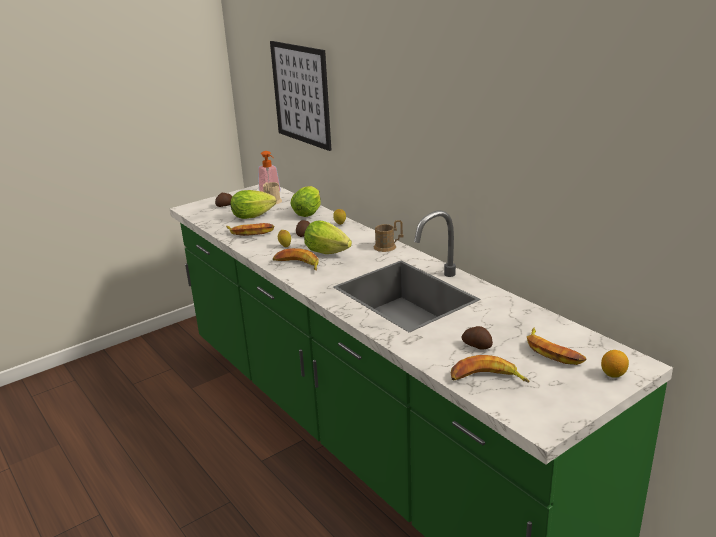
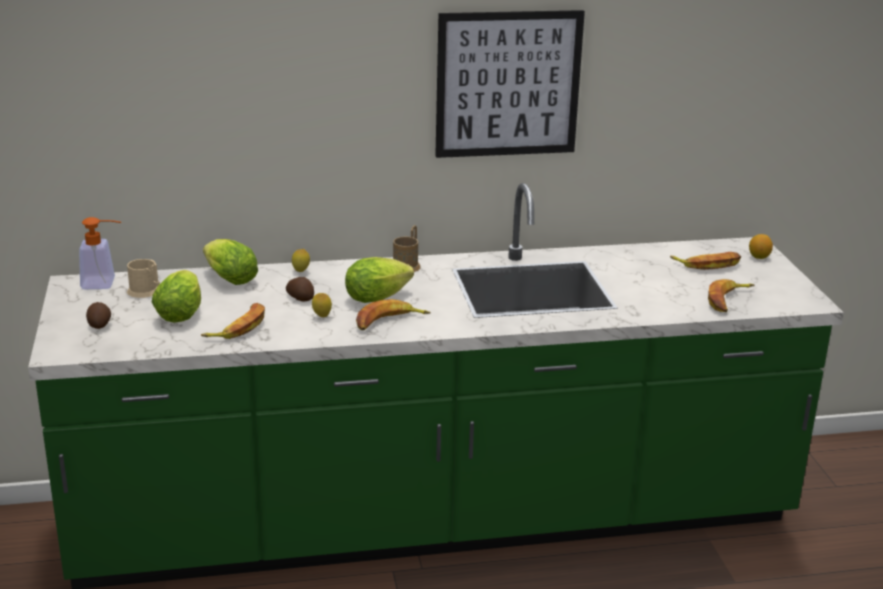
camera: 65 degrees left, 0 degrees up
picture [270,41,331,151] -> picture moved to [435,10,585,158]
potato [462,326,493,349] -> none

